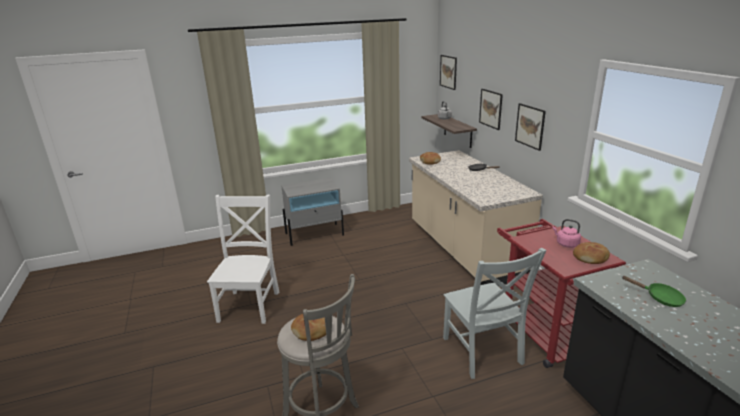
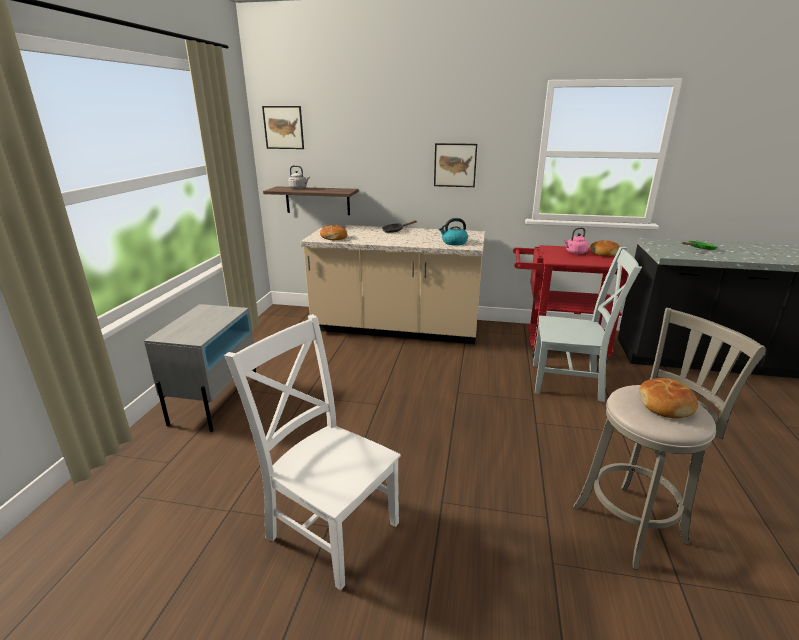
camera: 60 degrees left, 0 degrees up
picture [479,89,503,130] -> none
none -> kettle [439,218,468,245]

